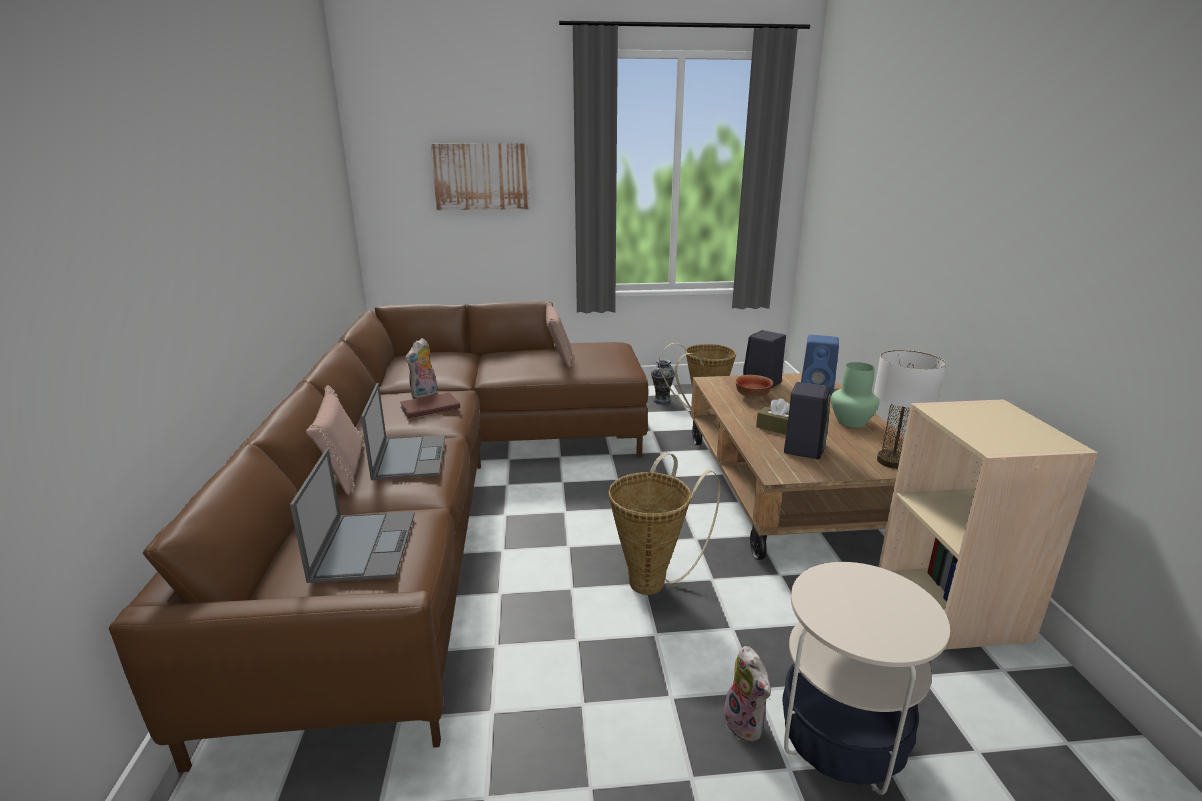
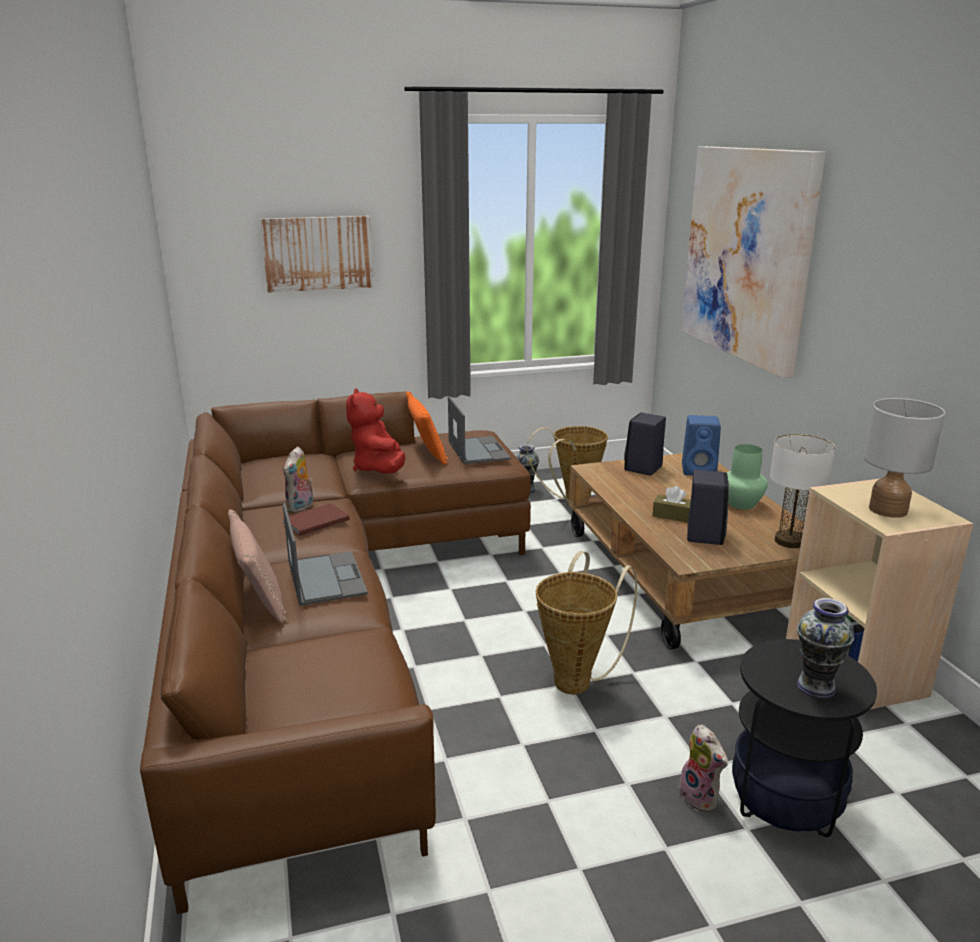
camera: 10 degrees left, 0 degrees up
laptop [290,449,415,583] -> laptop moved to [448,396,511,464]
beige pillow [546,301,574,367] -> orange pillow [406,391,449,465]
bowl [735,375,773,400] -> none
beige side table [783,562,950,795] -> black side table [732,639,877,837]
none -> red plush toy [346,388,406,474]
none -> picture [681,146,826,378]
none -> vase [797,598,854,699]
none -> grey table lamp [864,398,945,518]

